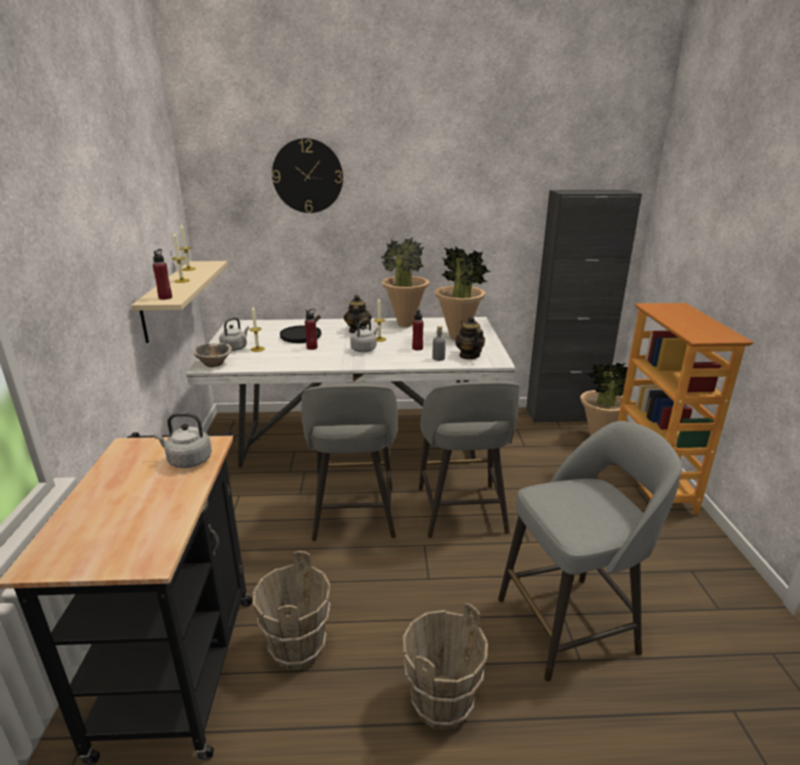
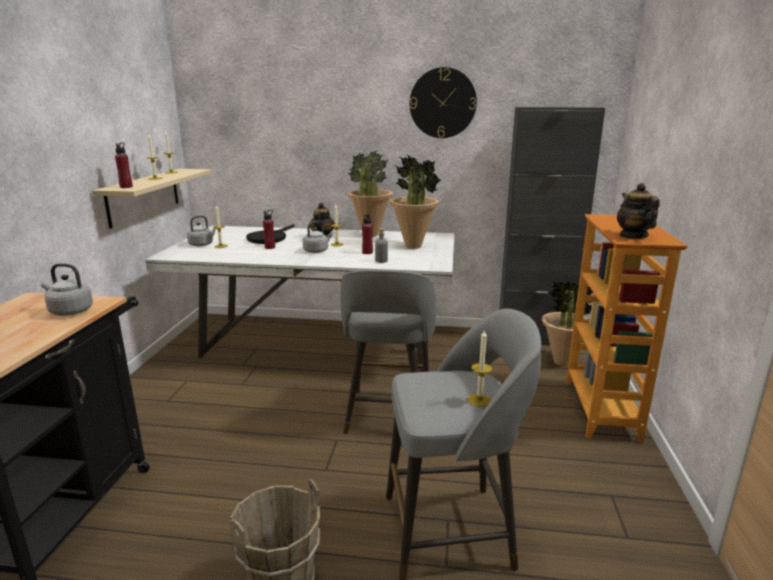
camera: 10 degrees right, 5 degrees down
bowl [193,343,232,367] -> none
brown bucket [253,551,331,670] -> none
wall clock [272,138,343,213] -> wall clock moved to [409,67,477,138]
grey stool [301,384,398,541] -> none
teapot [455,316,485,359] -> teapot moved to [617,183,660,239]
none -> candle [468,329,492,407]

